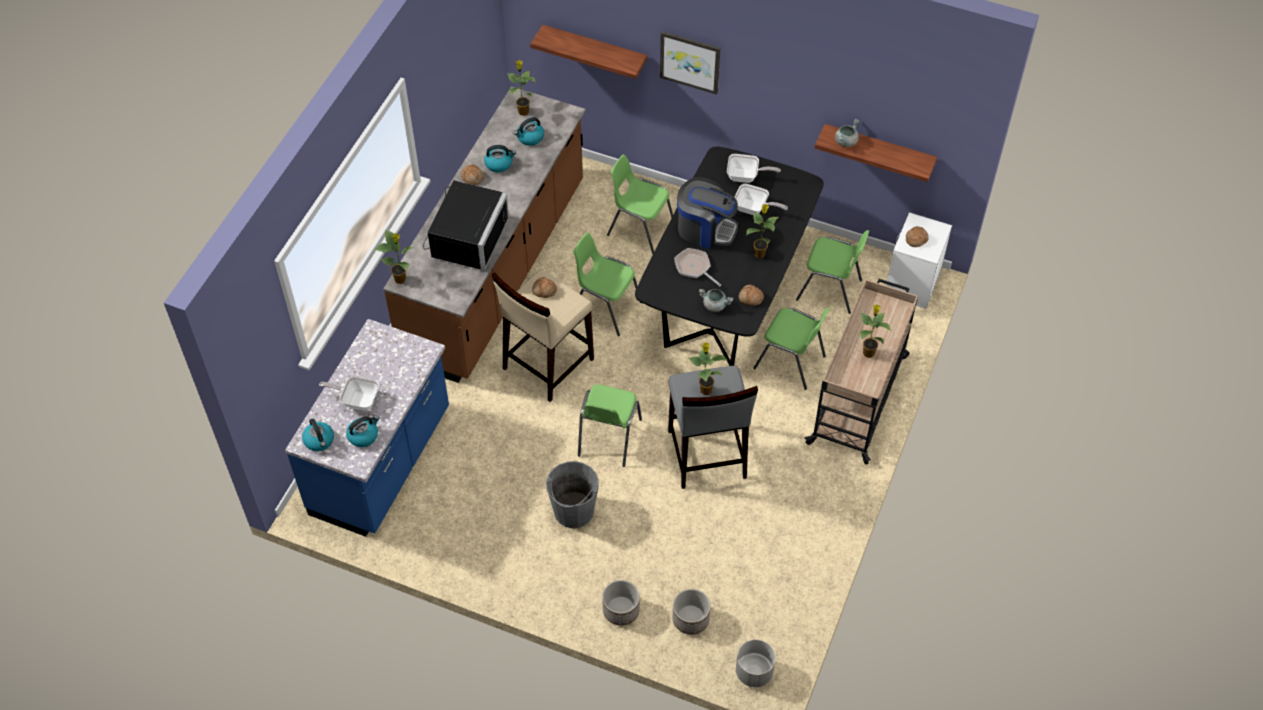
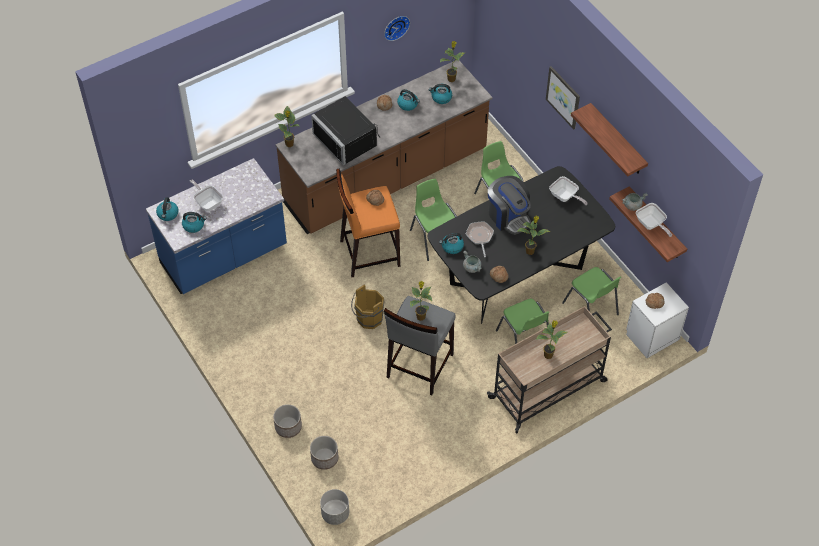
camera: 35 degrees right, 0 degrees up
black microwave [423,180,509,270] -> black microwave turned 90 degrees clockwise [311,96,380,165]
beige stool [491,269,594,402] -> orange stool [336,168,400,277]
shelf [530,25,647,79] -> shelf moved to [571,103,648,176]
grey bucket [546,461,599,528] -> none
green chair [578,384,642,467] -> brown bucket [351,284,385,329]
frying pan [734,184,788,215] -> frying pan moved to [636,203,672,237]
none -> wall clock [384,16,410,41]
none -> kettle [439,233,464,254]

